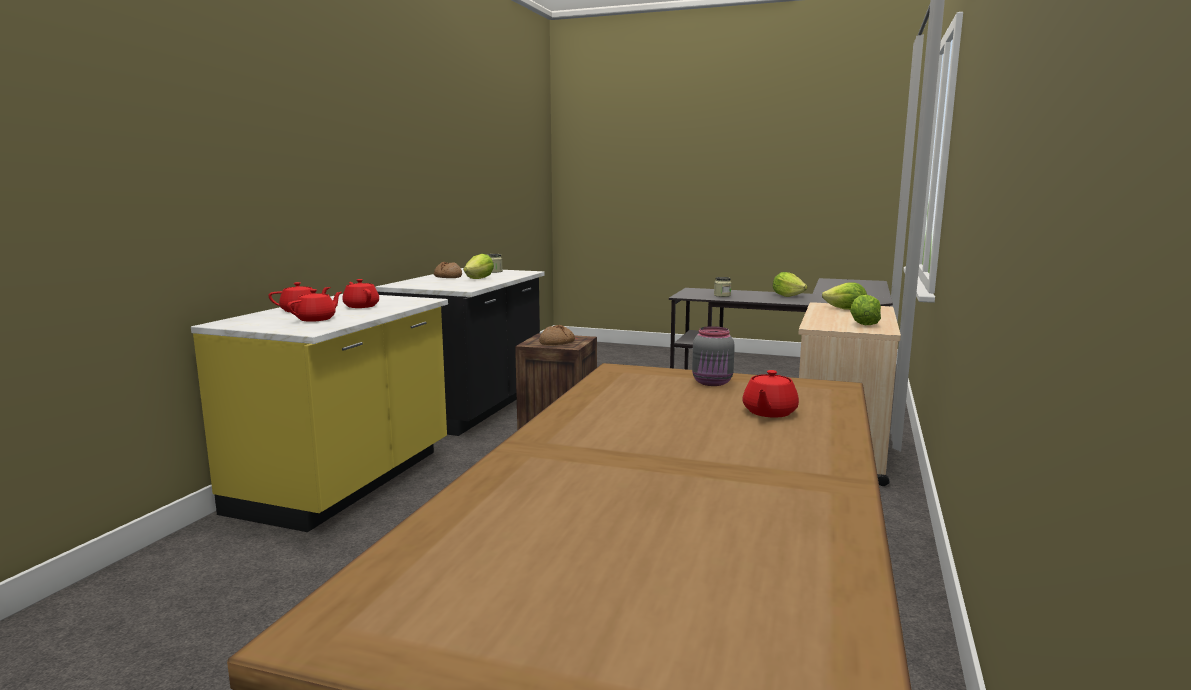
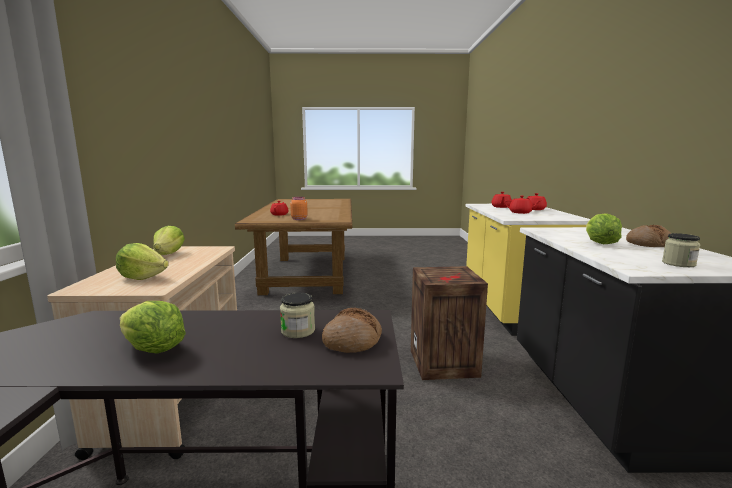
camera: 160 degrees right, 0 degrees up
bread [539,325,575,345] -> bread moved to [322,307,382,353]
grey jar [692,326,735,386] -> orange jar [290,197,308,220]

